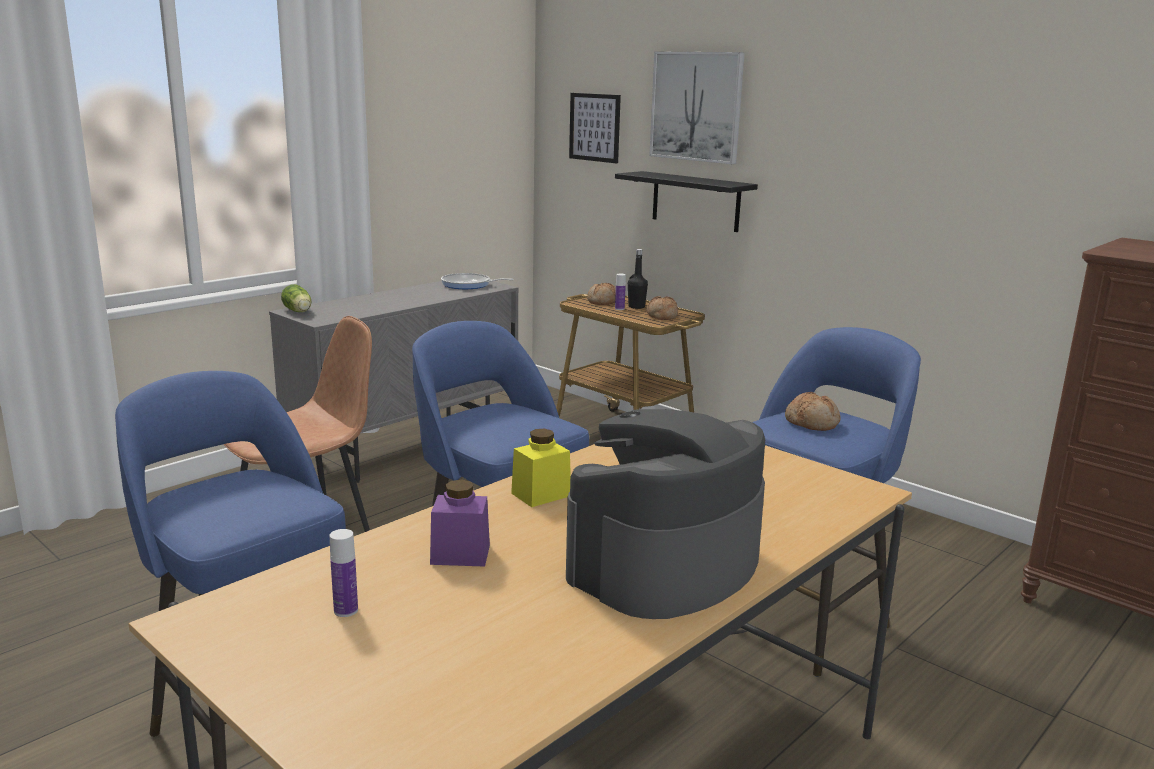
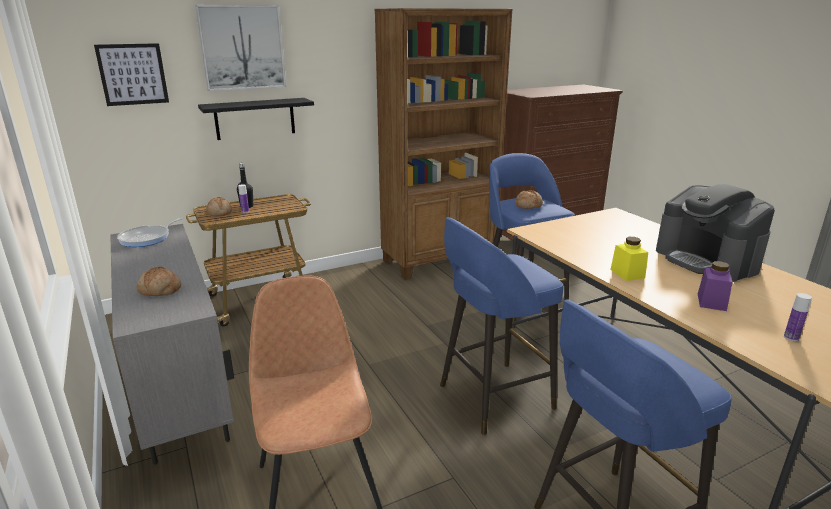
camera: 70 degrees left, 5 degrees up
lettuce [281,284,312,312] -> none
bread [646,296,678,320] -> bread moved to [136,266,181,296]
none -> brown bookcase [374,8,512,280]

